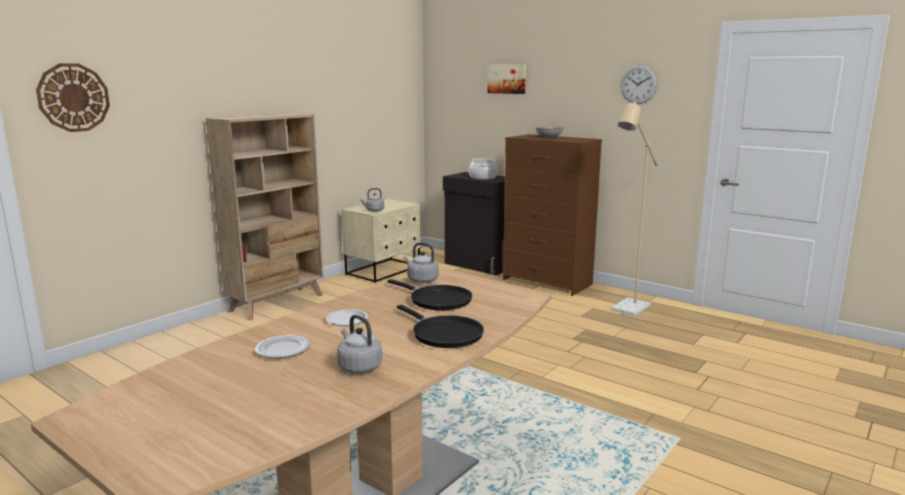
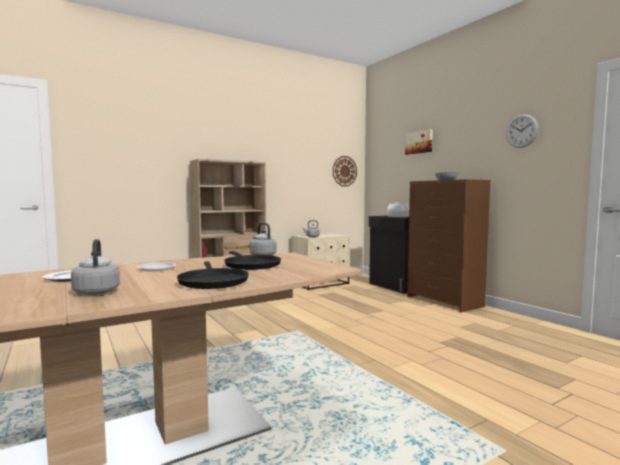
camera: 20 degrees right, 10 degrees down
wall clock [36,63,110,132] -> wall clock moved to [333,156,357,186]
beige floor lamp [611,101,658,316] -> none

